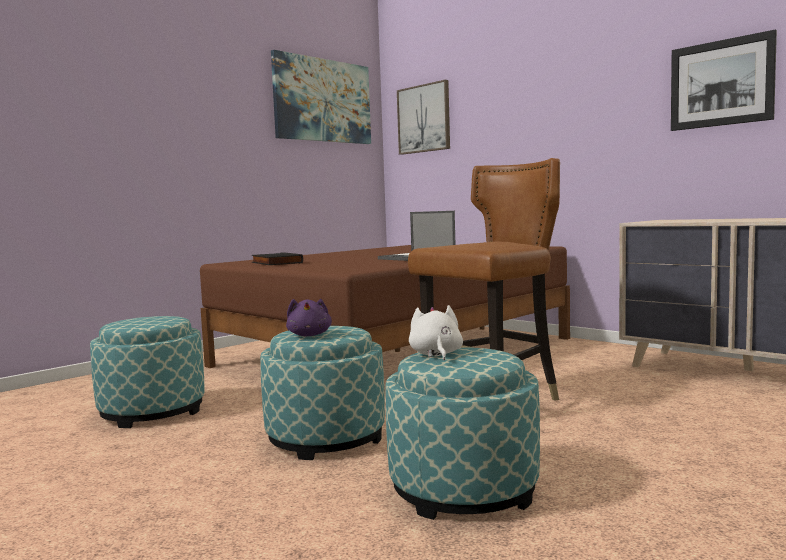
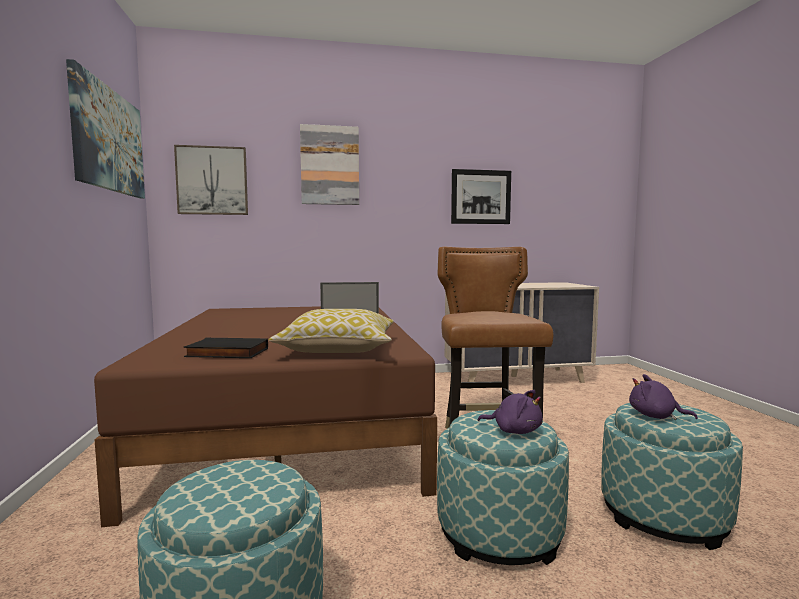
camera: 55 degrees left, 0 degrees up
white plush toy [409,305,463,360] -> purple plush toy [629,374,698,420]
none -> pillow [269,309,394,353]
none -> picture [300,124,359,205]

